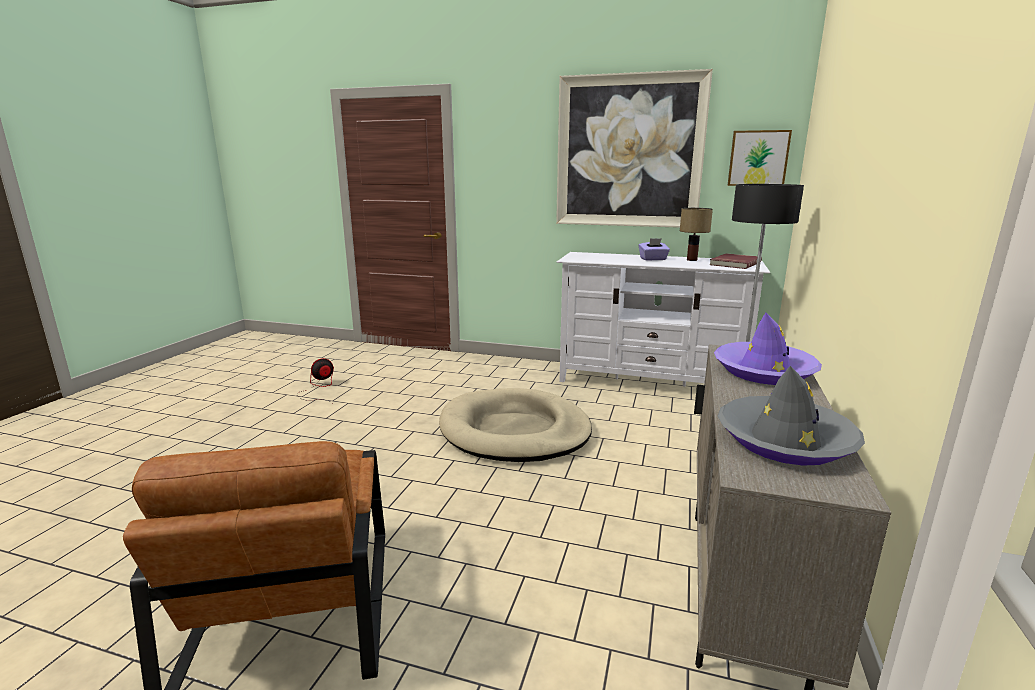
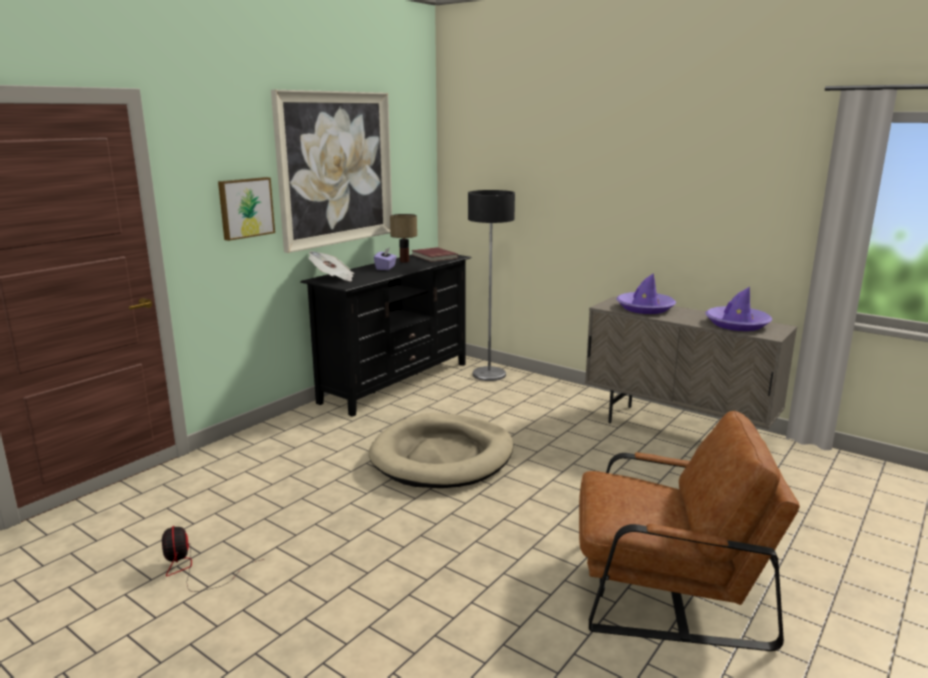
camera: 70 degrees left, 0 degrees up
white tv stand [557,252,770,387] -> black tv stand [300,254,472,417]
grey hat [718,366,865,466] -> purple hat [705,287,772,331]
picture [727,130,792,186] -> picture moved to [218,177,275,241]
none -> newspaper [309,251,354,281]

